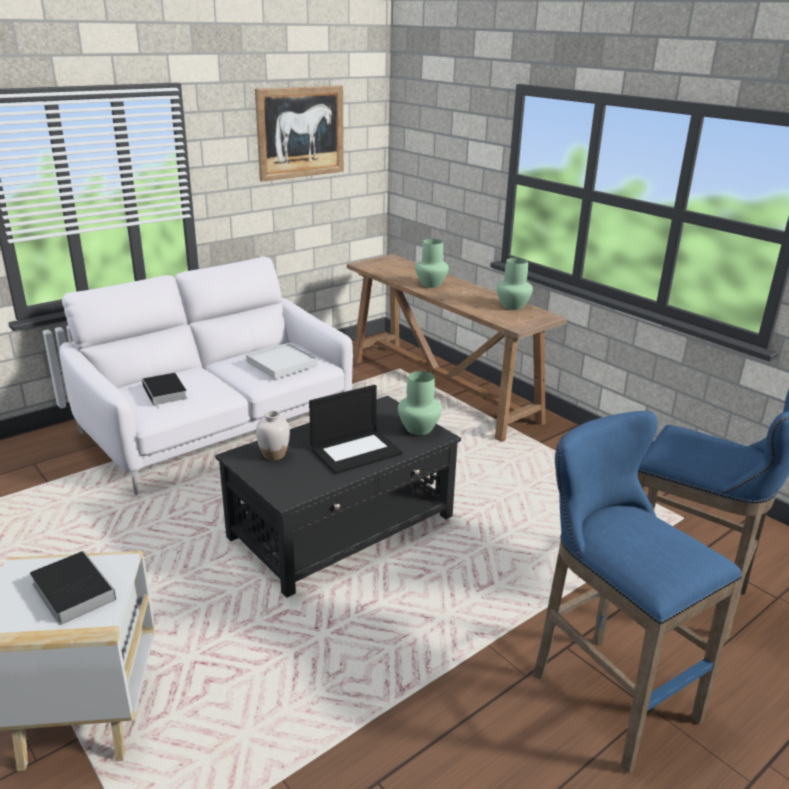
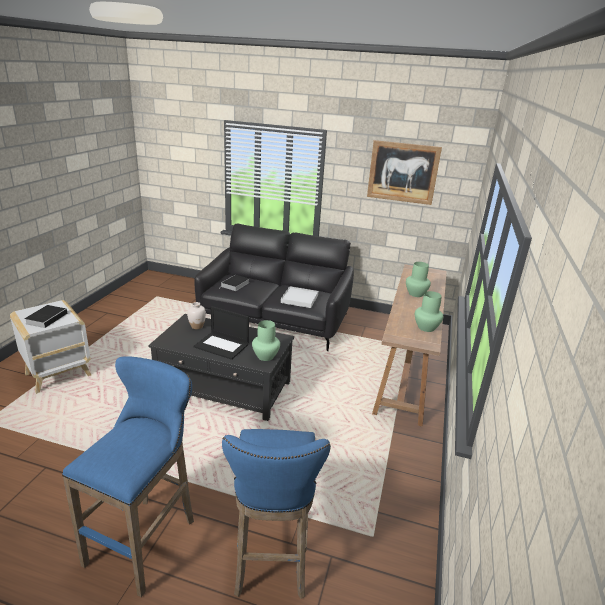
camera: 55 degrees right, 0 degrees up
white sofa [60,256,353,495] -> black sofa [194,223,354,351]

